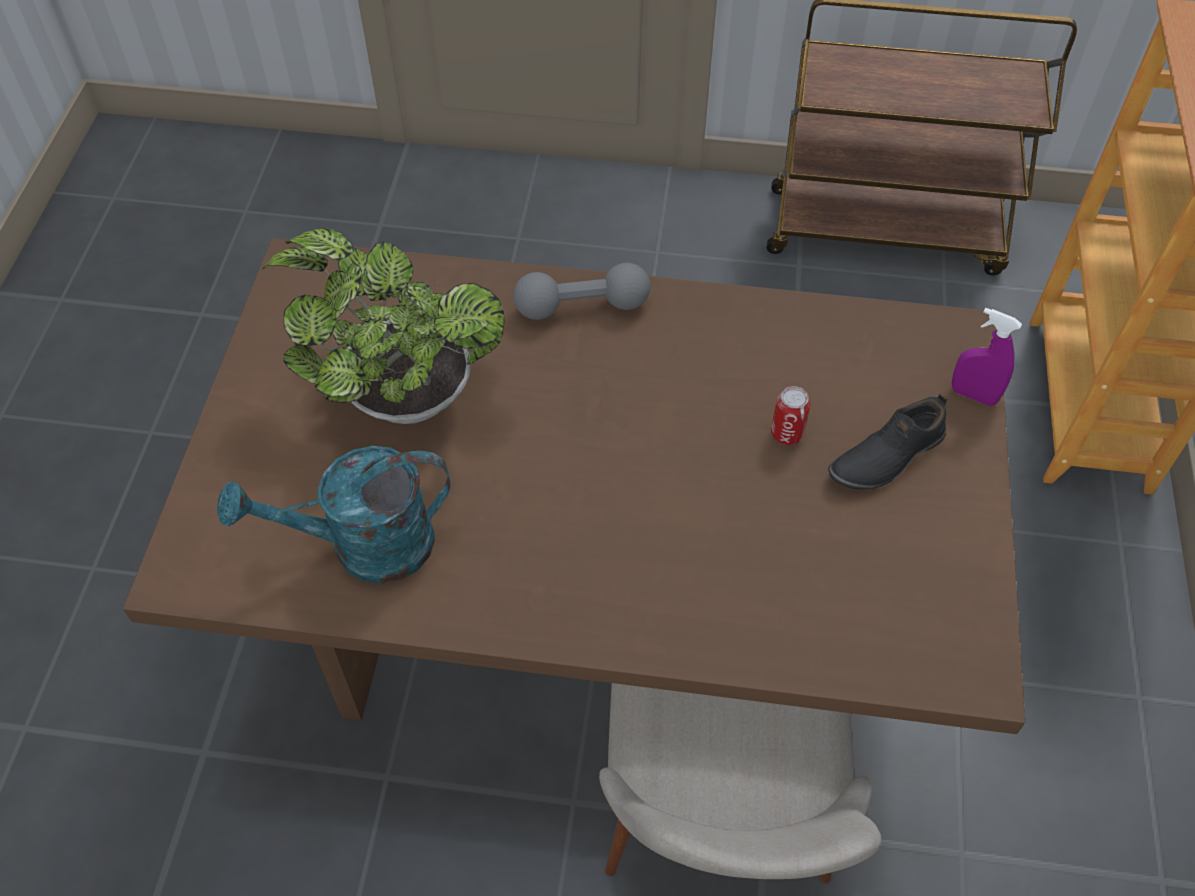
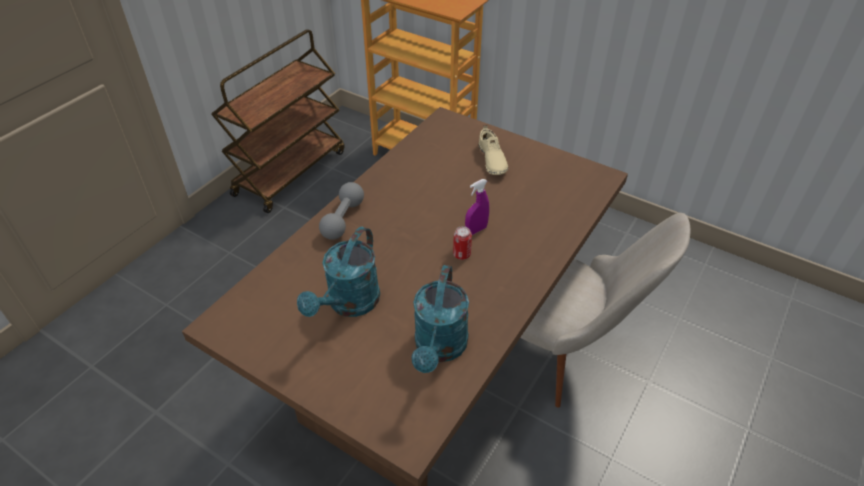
camera: 65 degrees left, 10 degrees down
potted plant [262,228,504,424] -> turquoise watering can [297,227,380,317]
can [771,386,811,445] -> can moved to [453,226,472,260]
black shoe [828,393,948,489] -> beige shoe [479,125,508,175]
purple spray bottle [952,308,1022,406] -> purple spray bottle moved to [465,179,489,235]

